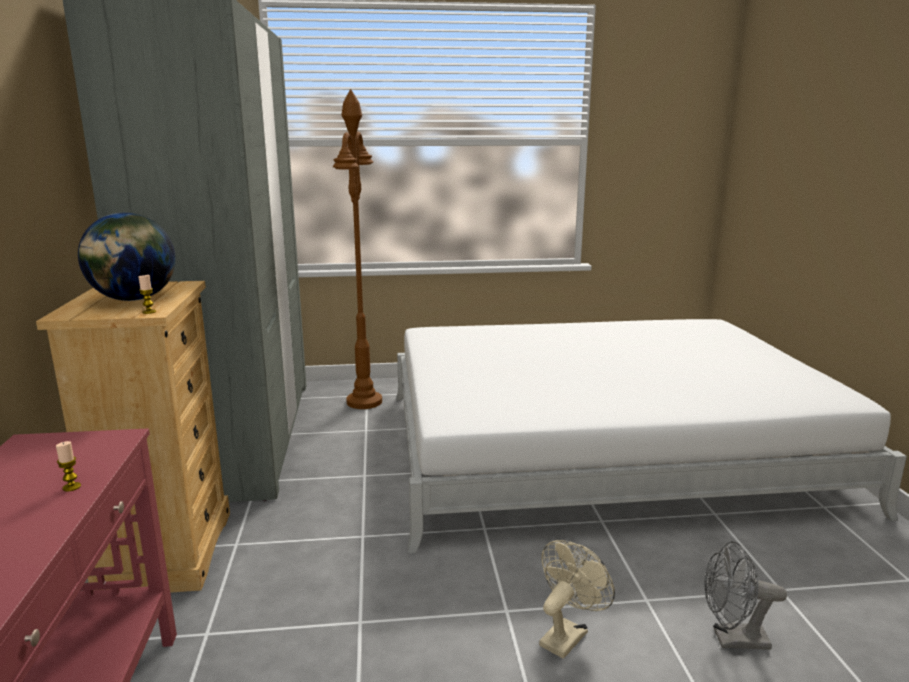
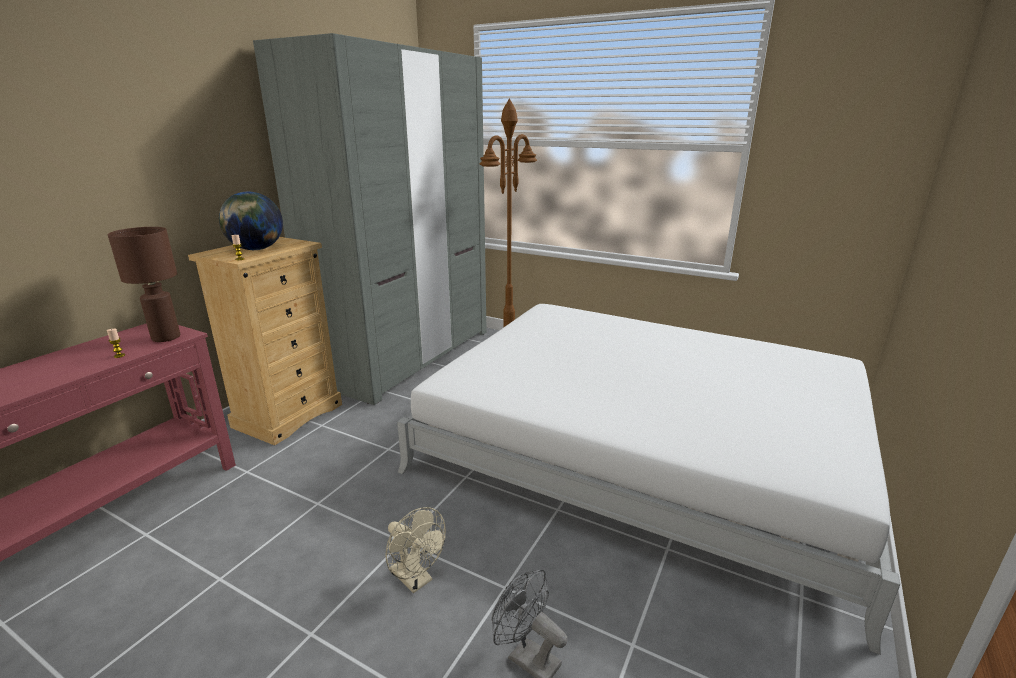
camera: 35 degrees right, 5 degrees up
beige fan [539,540,615,659] -> beige fan turned 60 degrees clockwise [385,507,446,593]
none -> brown table lamp [108,227,180,342]

